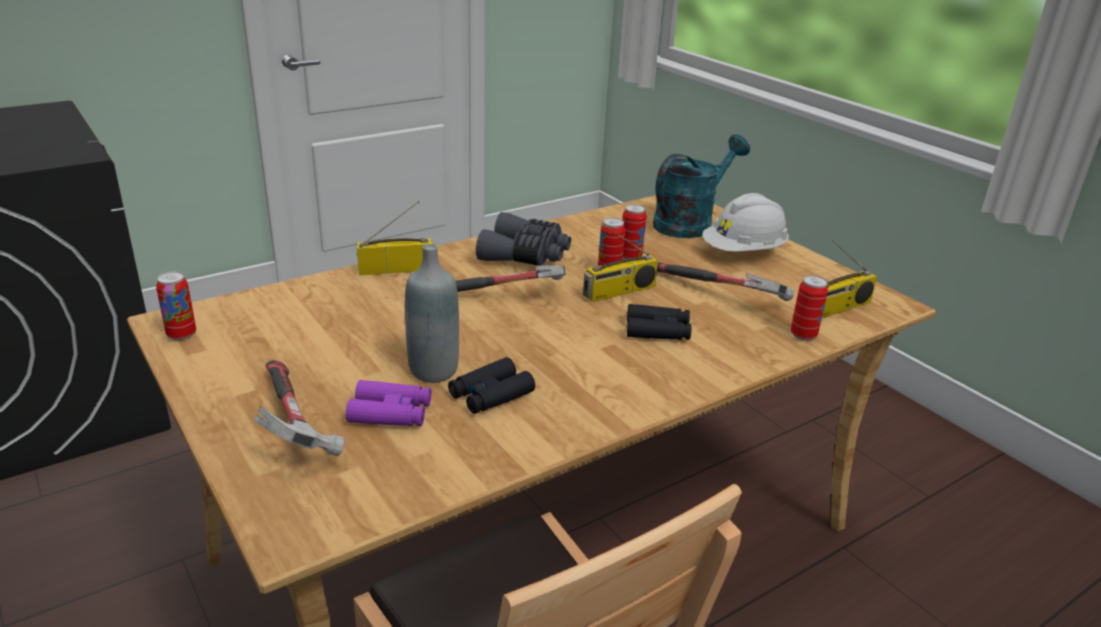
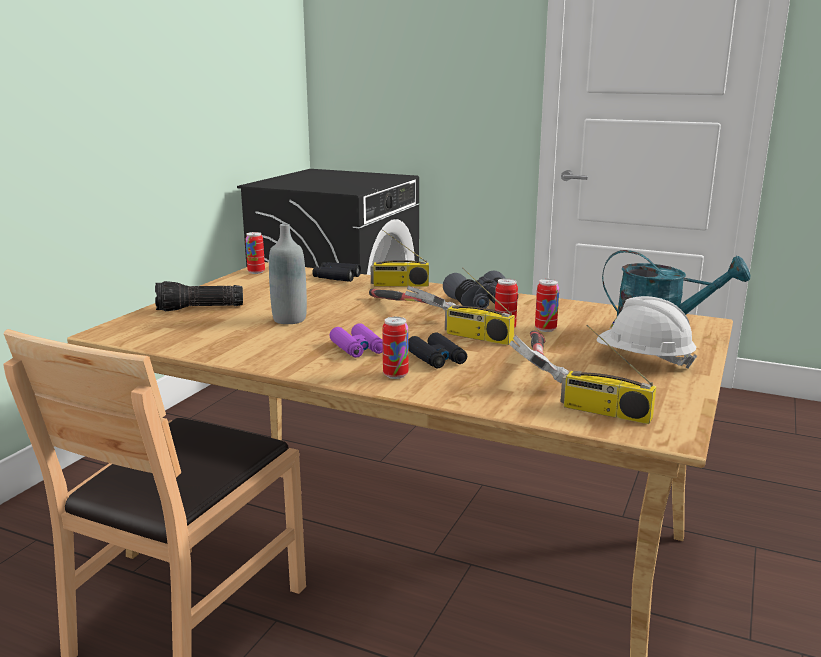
camera: 60 degrees right, 10 degrees down
hammer [254,360,345,456] -> flashlight [155,281,243,311]
purple binoculars [346,380,431,426] -> purple binoculars moved to [330,323,383,358]
radio [356,201,436,276] -> radio turned 135 degrees clockwise [371,229,429,287]
black binoculars [448,357,535,414] -> black binoculars moved to [313,262,361,282]
can [791,275,828,341] -> can moved to [382,317,408,379]

